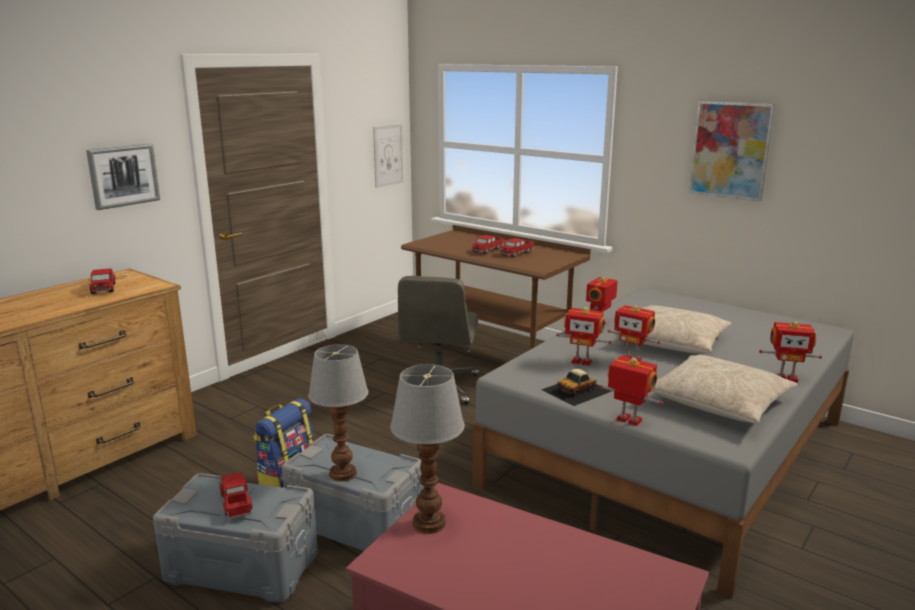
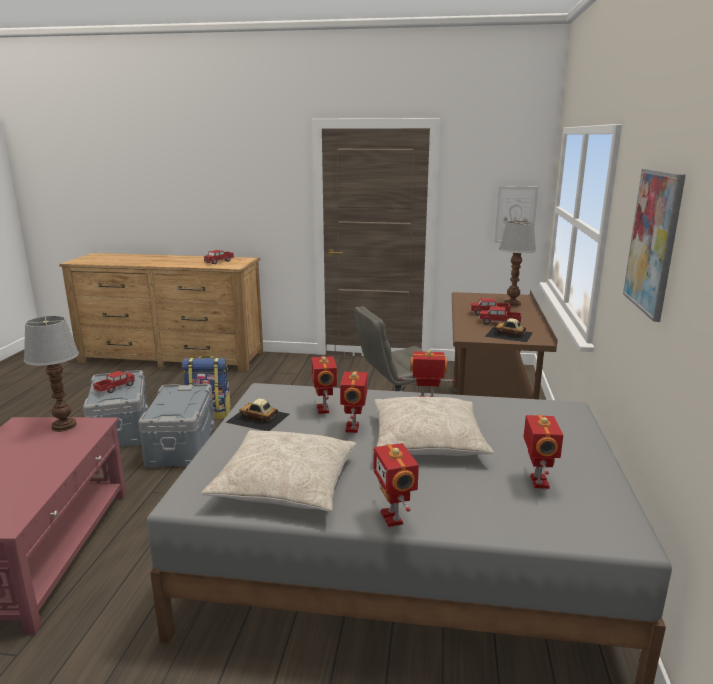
camera: 60 degrees right, 0 degrees up
picture [86,144,160,210] -> none
table lamp [308,344,369,482] -> table lamp moved to [499,221,536,307]
toy robot [600,356,663,426] -> toy robot moved to [524,415,563,489]
none -> toy car [485,318,533,343]

